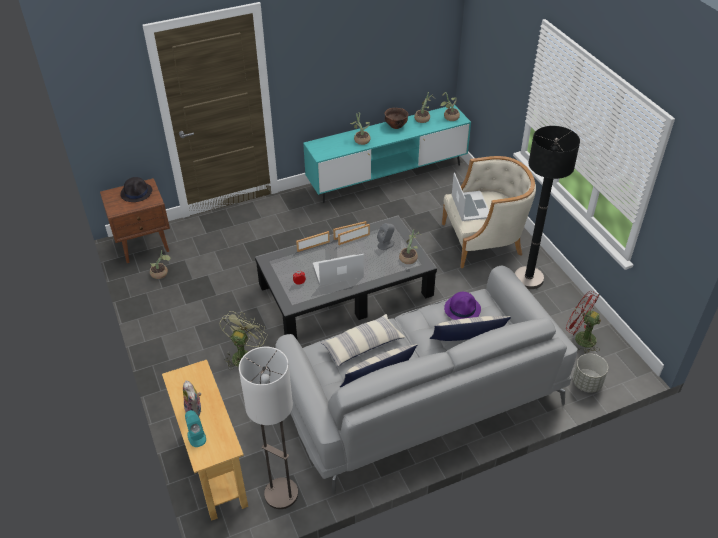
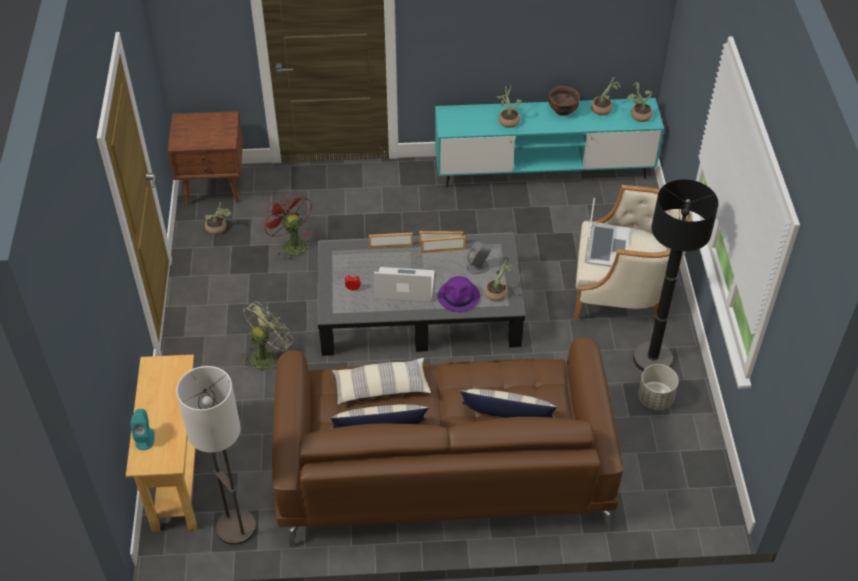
camera: 20 degrees right, 5 degrees up
black hat [120,177,152,202] -> none
plush toy [183,381,201,417] -> none
grey sofa [275,266,578,495] -> brown sofa [272,337,623,547]
purple hat [444,292,481,320] -> purple hat moved to [438,276,480,312]
red fan [566,291,601,353] -> red fan moved to [261,191,312,262]
grey planter [573,354,608,392] -> grey planter moved to [638,364,679,411]

